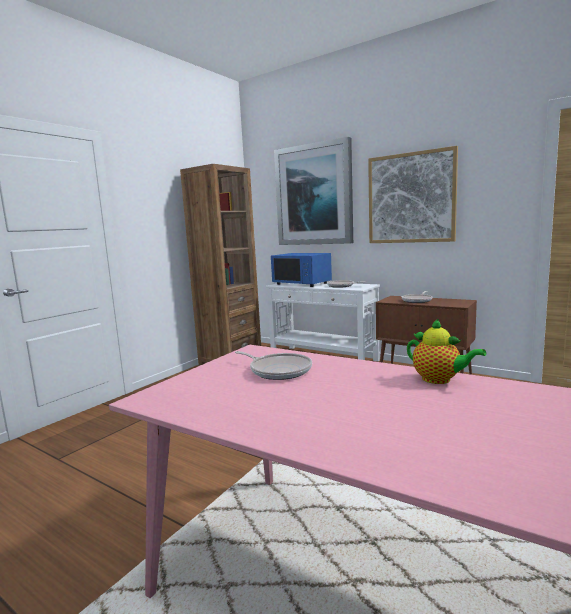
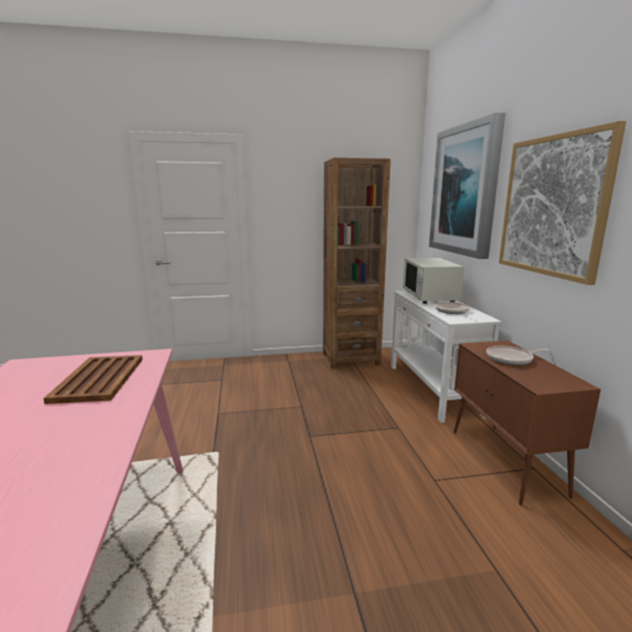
camera: 45 degrees right, 5 degrees up
frying pan [235,351,312,380] -> brown tray [43,355,143,404]
blue microwave [271,253,332,287] -> white microwave [403,258,464,304]
teapot [407,318,486,384] -> none

